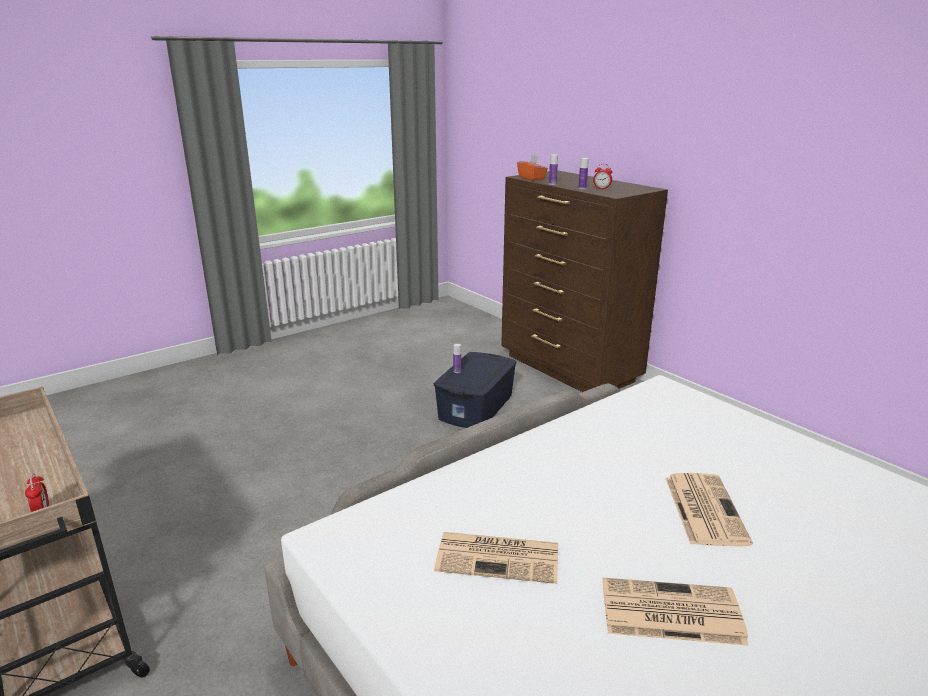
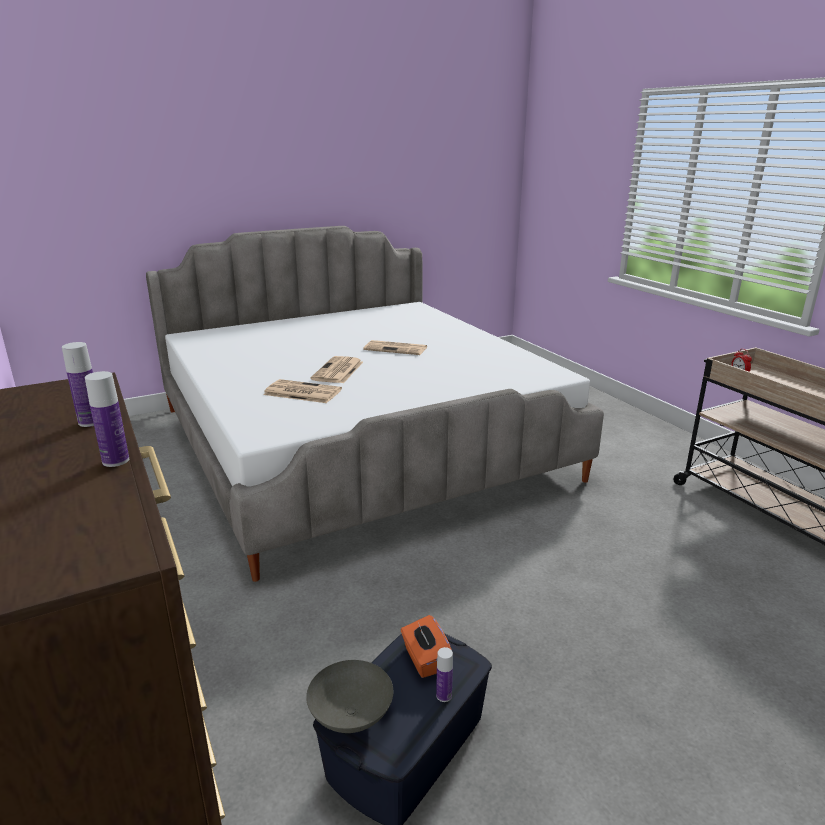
camera: 170 degrees left, 0 degrees up
newspaper [434,532,558,584] -> newspaper moved to [263,379,342,403]
orange tissue box [517,155,548,181] -> orange tissue box moved to [401,615,452,678]
alarm clock [593,164,612,190] -> none
none -> grey bowl [306,660,393,733]

